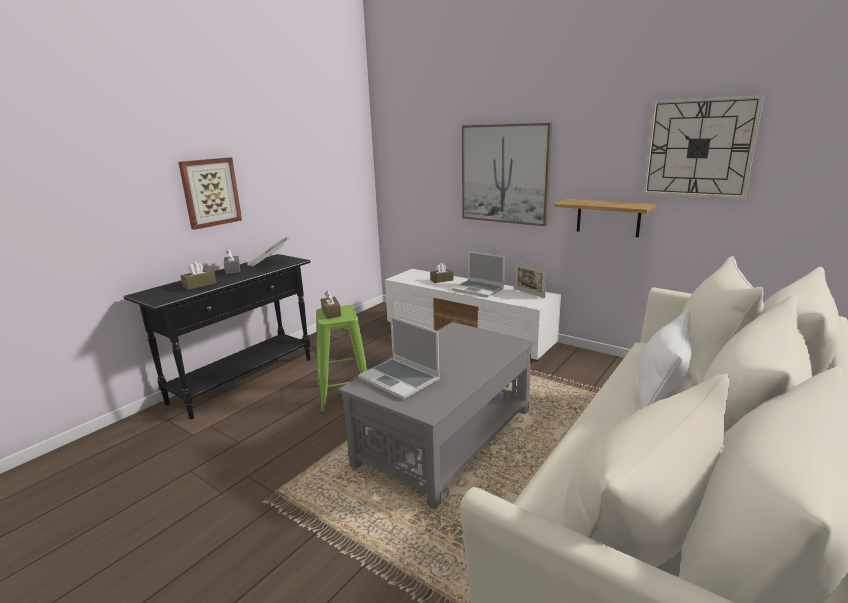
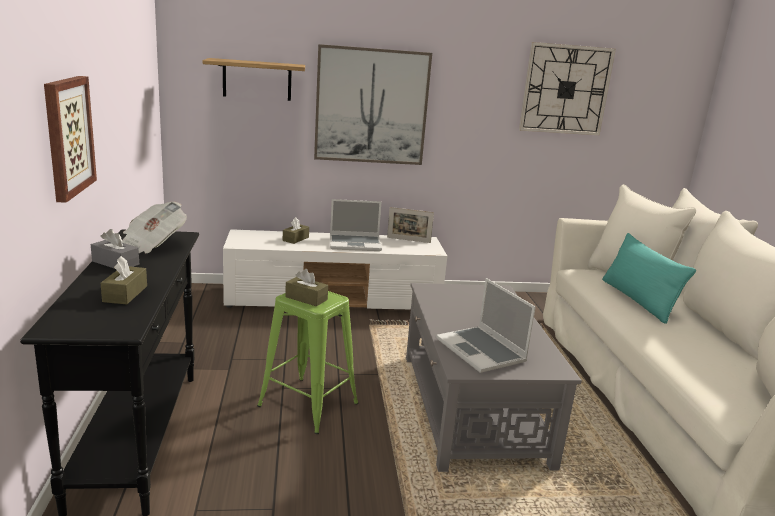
camera: 45 degrees left, 0 degrees up
laptop [358,316,440,400] -> laptop turned 60 degrees clockwise [436,278,536,373]
shelf [554,199,656,237] -> shelf moved to [203,58,305,101]
white pillow [638,310,692,409] -> turquoise pillow [602,233,696,324]

